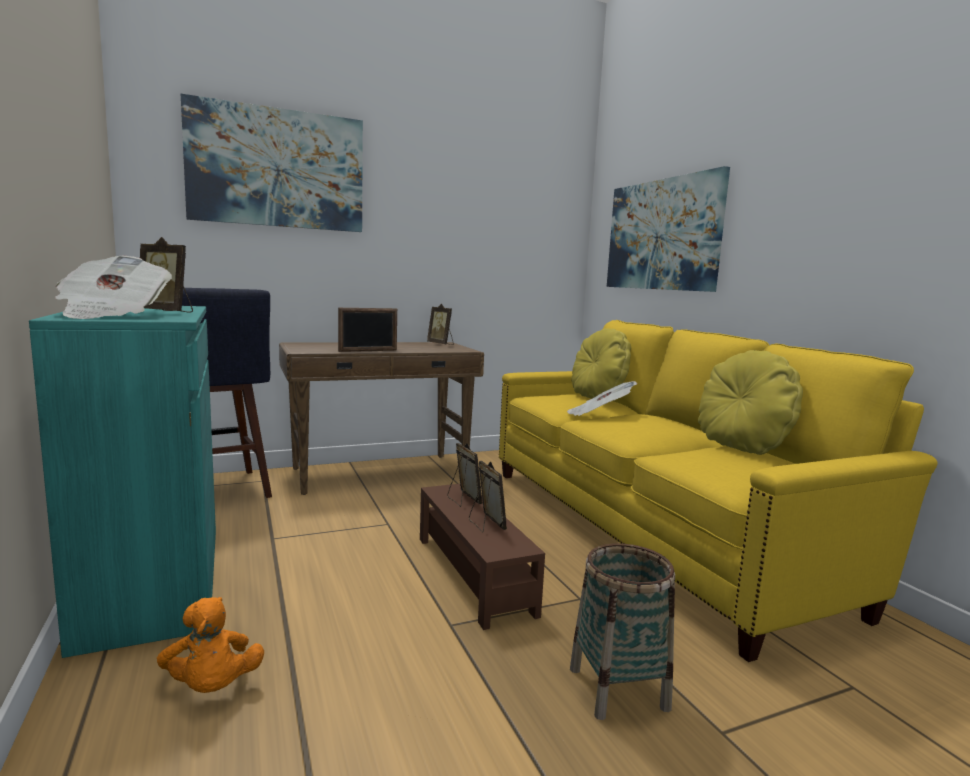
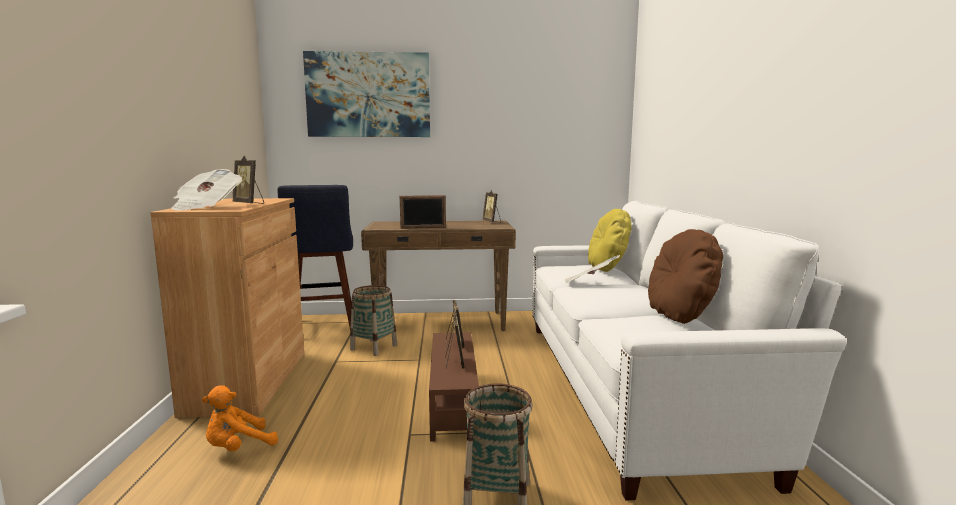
camera: 20 degrees right, 0 degrees up
turquoise cabinet [29,306,216,658] -> brown cabinet [151,198,304,418]
orange plush toy [157,597,264,693] -> orange plush toy turned 60 degrees clockwise [202,385,278,451]
yellow sofa [499,320,938,662] -> white sofa [532,201,846,500]
picture [607,166,730,292] -> none
yellow pillow [698,350,803,455] -> brown pillow [648,229,723,324]
none -> basket [350,285,397,356]

